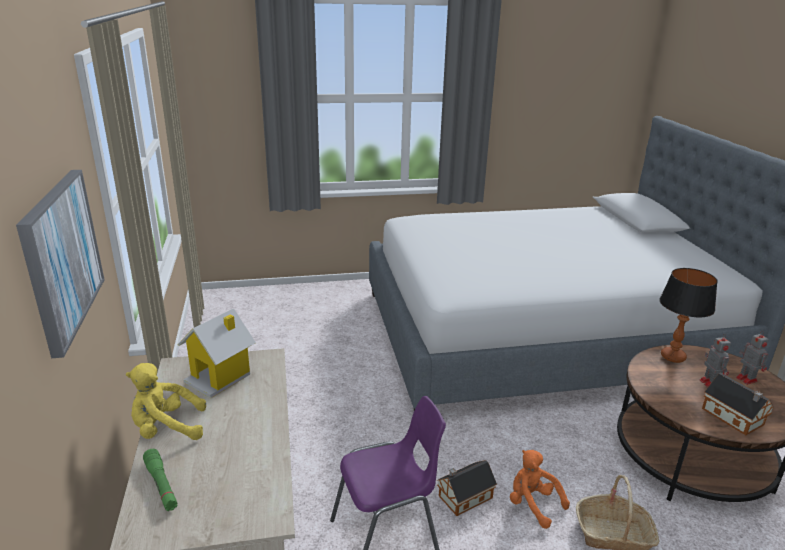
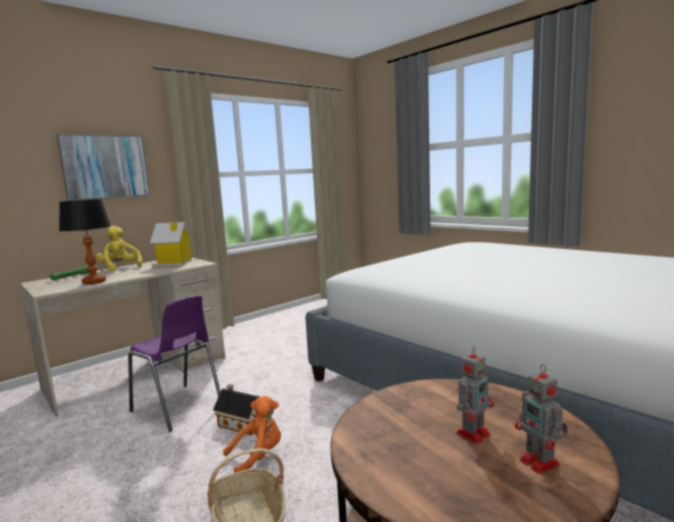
camera: 60 degrees right, 15 degrees down
orange plush toy [510,450,570,529] -> orange plush toy turned 45 degrees clockwise [223,396,281,473]
table lamp [660,268,718,363] -> table lamp moved to [59,199,111,284]
toy house [702,373,774,435] -> none
toy robot [736,331,769,385] -> toy robot turned 120 degrees clockwise [515,364,568,474]

